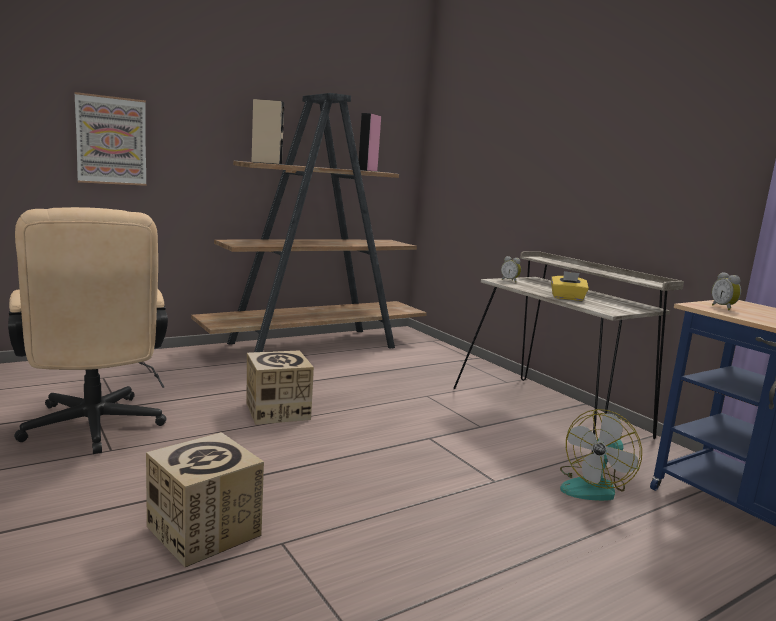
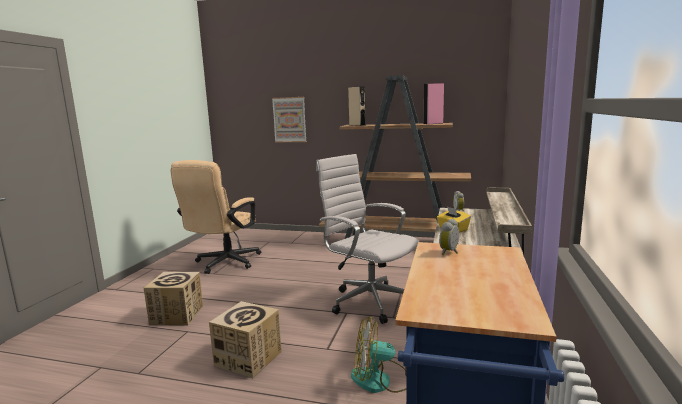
camera: 50 degrees right, 0 degrees up
cardboard box [246,350,314,425] -> cardboard box moved to [209,301,282,378]
none -> white office chair [316,154,419,324]

